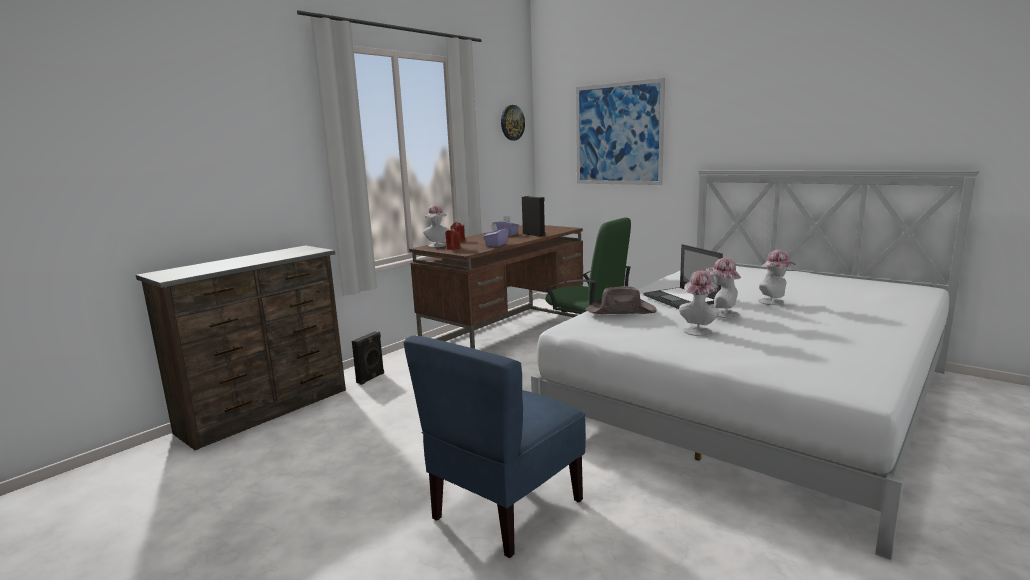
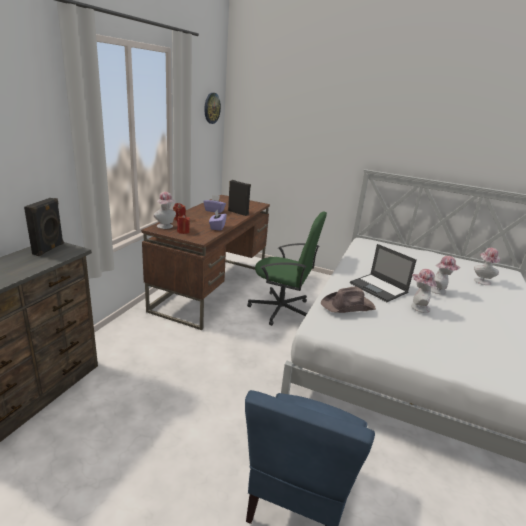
camera: 20 degrees left, 10 degrees up
black speaker [352,331,384,385] -> black speaker moved to [24,198,64,256]
picture [576,78,665,185] -> none
hat [679,271,720,336] -> hat moved to [474,248,501,285]

